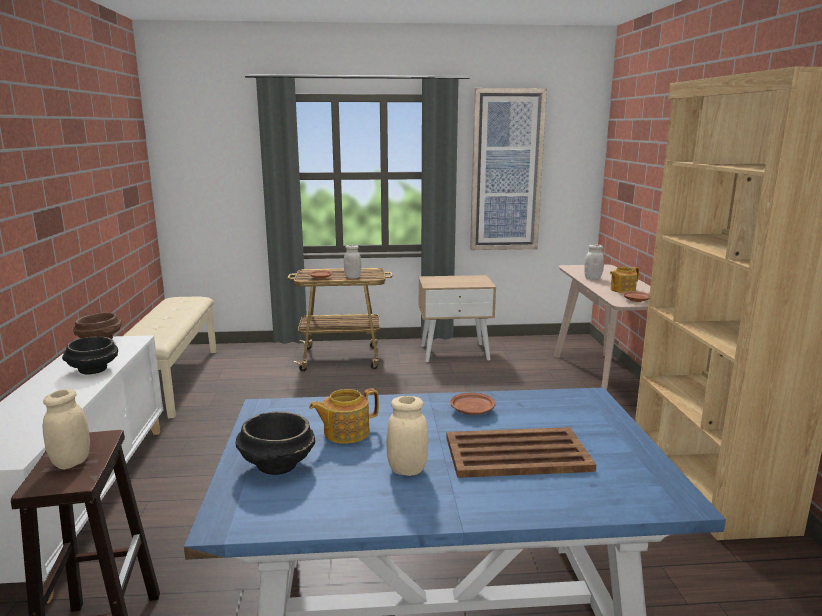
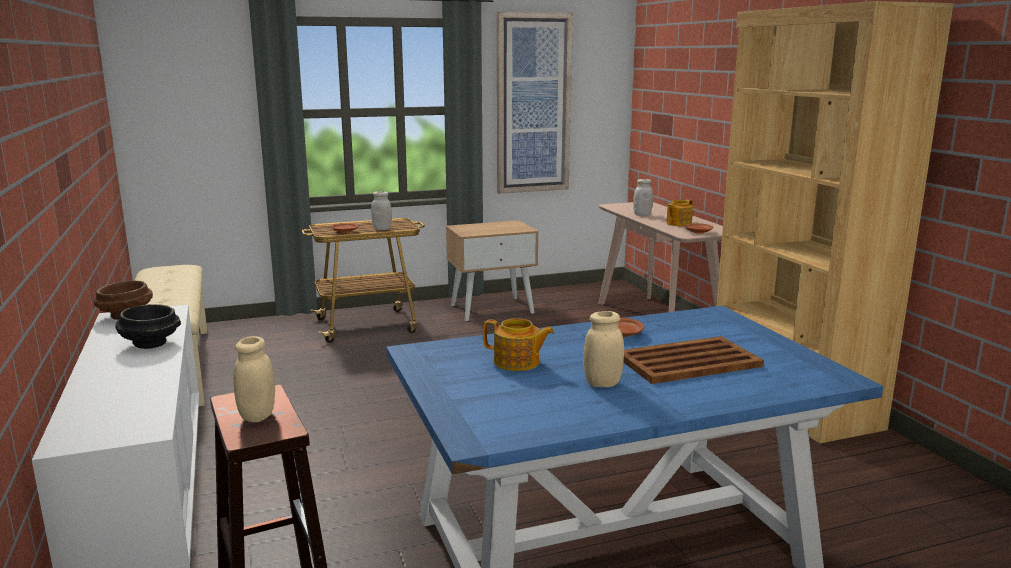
camera: 15 degrees left, 0 degrees up
black bowl [235,411,315,475] -> none
teapot [309,388,379,444] -> teapot turned 120 degrees counterclockwise [483,318,554,371]

